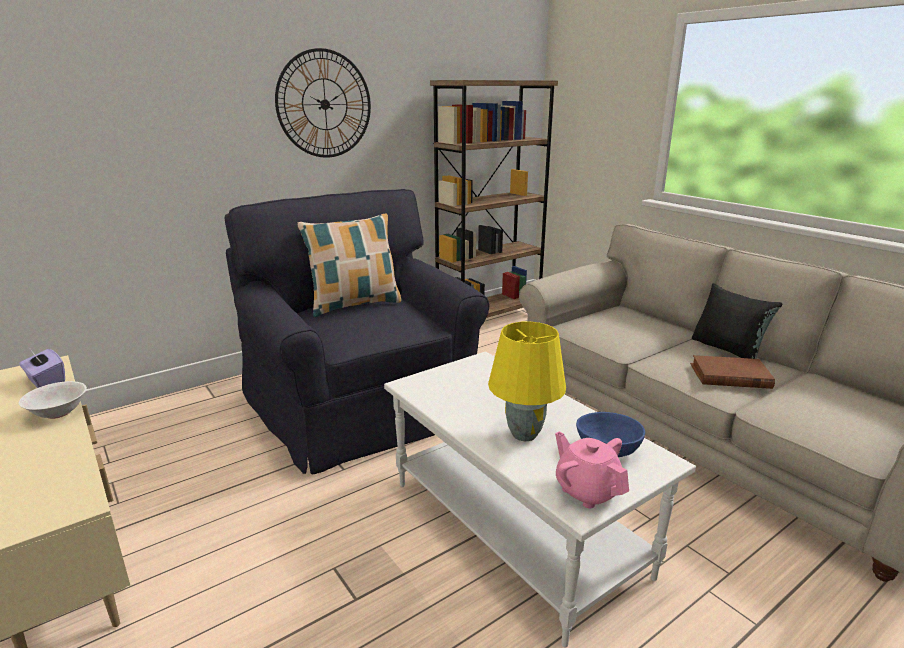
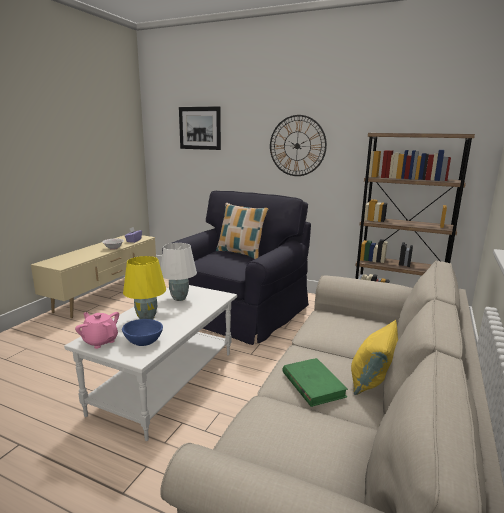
camera: 60 degrees right, 5 degrees down
pink teapot [555,432,629,508] -> pink teapot turned 75 degrees counterclockwise [75,312,119,349]
brown book [690,355,775,389] -> green book [282,358,348,407]
black pillow [692,283,782,359] -> yellow pillow [351,320,398,395]
none -> white table lamp [160,243,197,301]
none -> picture [179,106,221,150]

